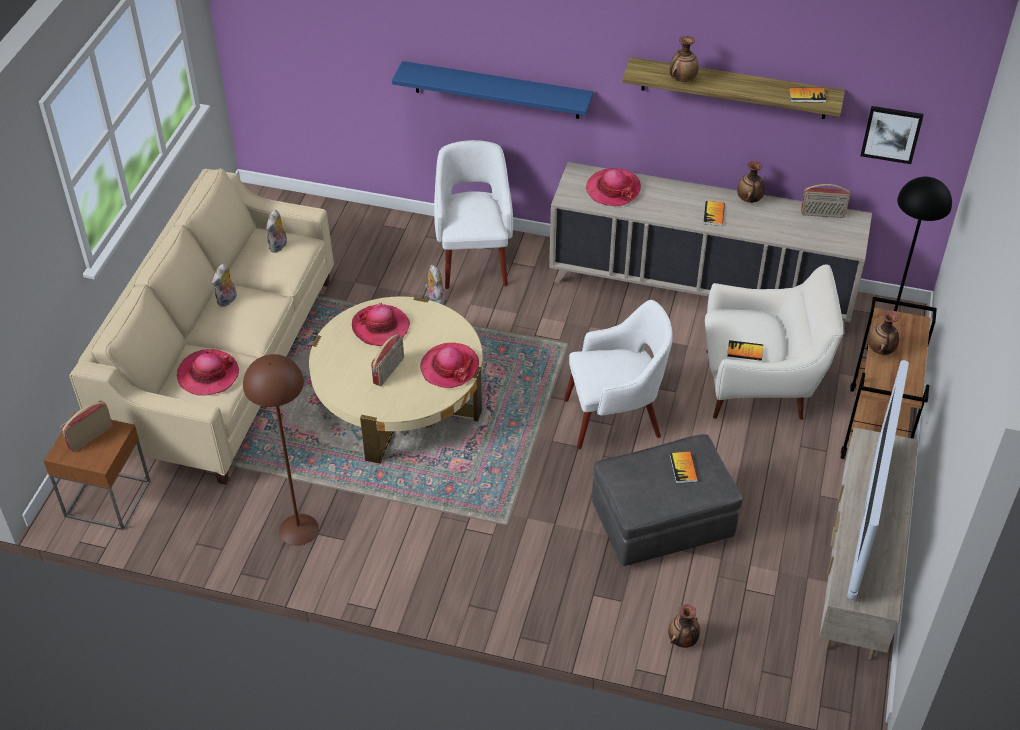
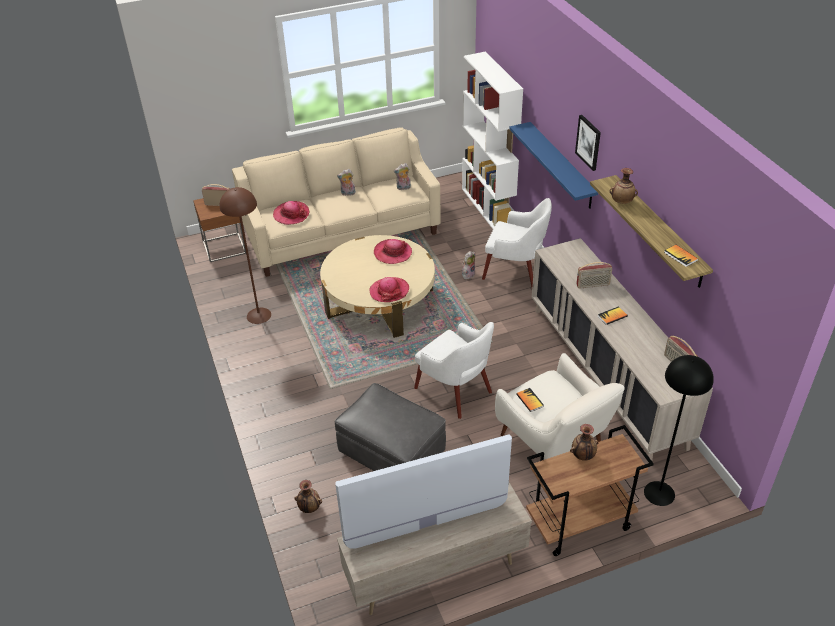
camera: 55 degrees right, 5 degrees down
radio [371,334,404,386] -> radio moved to [576,262,612,289]
white armchair [434,140,513,289] -> white armchair turned 60 degrees clockwise [482,198,552,287]
hat [586,168,641,206] -> none
book [670,451,698,483] -> none
vase [737,161,764,203] -> none
picture [860,106,924,164] -> picture moved to [575,115,601,171]
none -> white bookcase [462,51,523,229]

